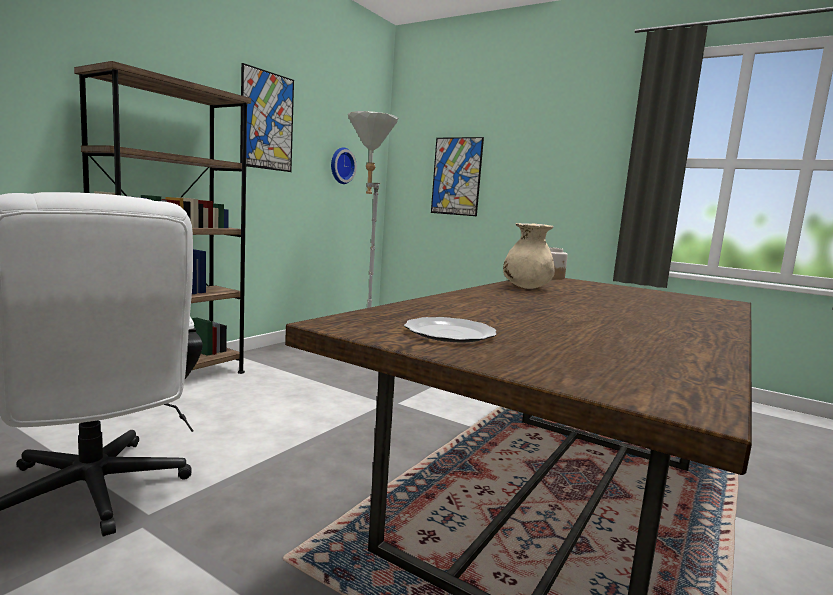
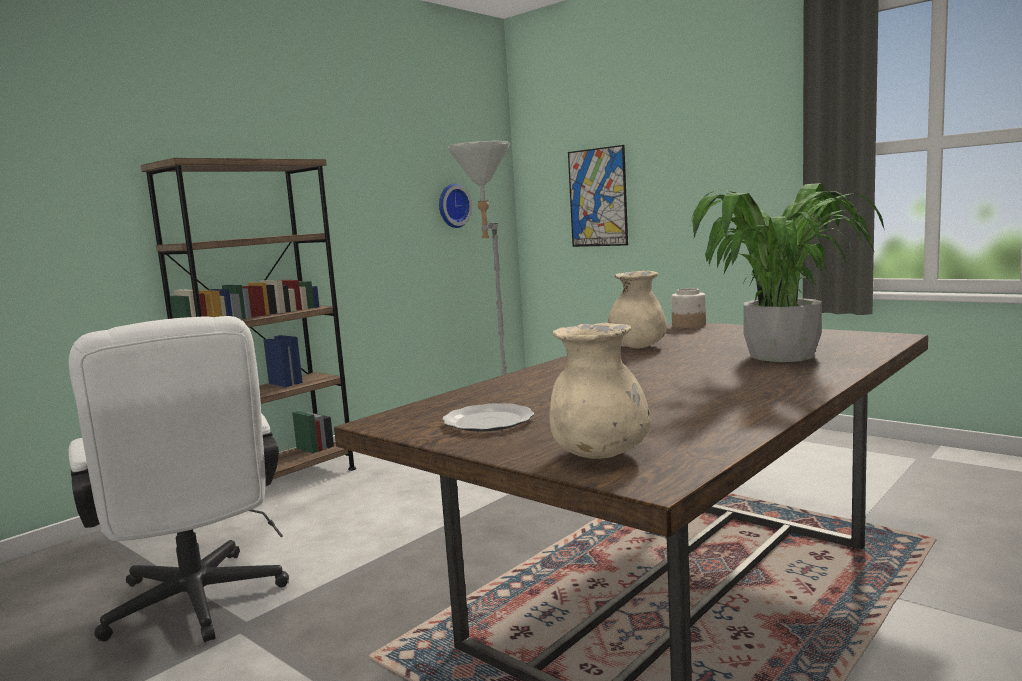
camera: 10 degrees right, 0 degrees up
picture [240,63,294,172] -> none
none -> beige vase [549,323,651,459]
none -> potted plant [692,183,885,362]

